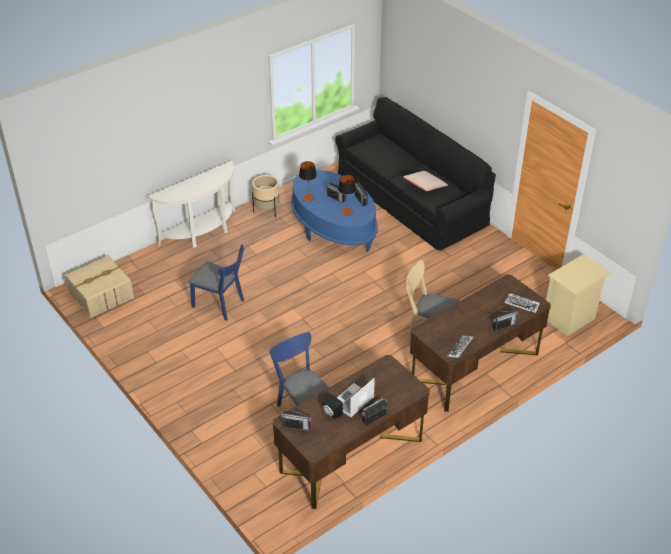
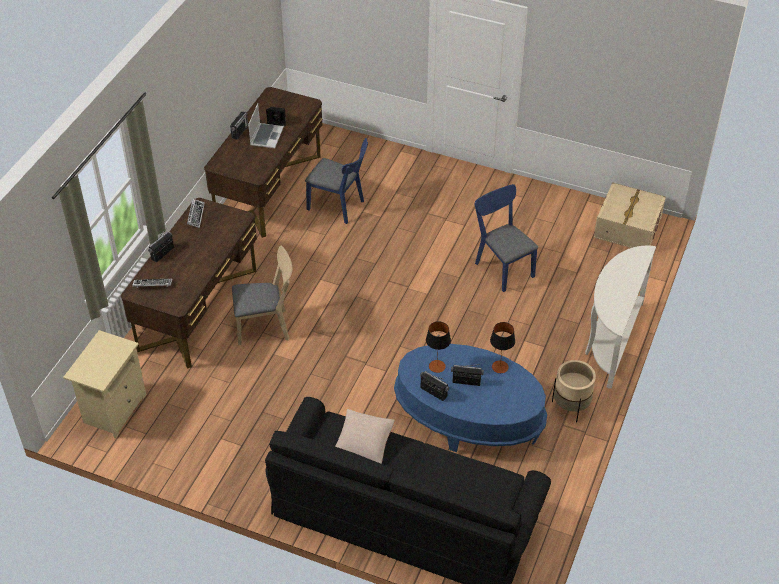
camera: 150 degrees right, 5 degrees up
blue chair [189,244,244,321] -> blue chair turned 60 degrees clockwise [474,184,538,292]
radio [281,408,312,431] -> none

